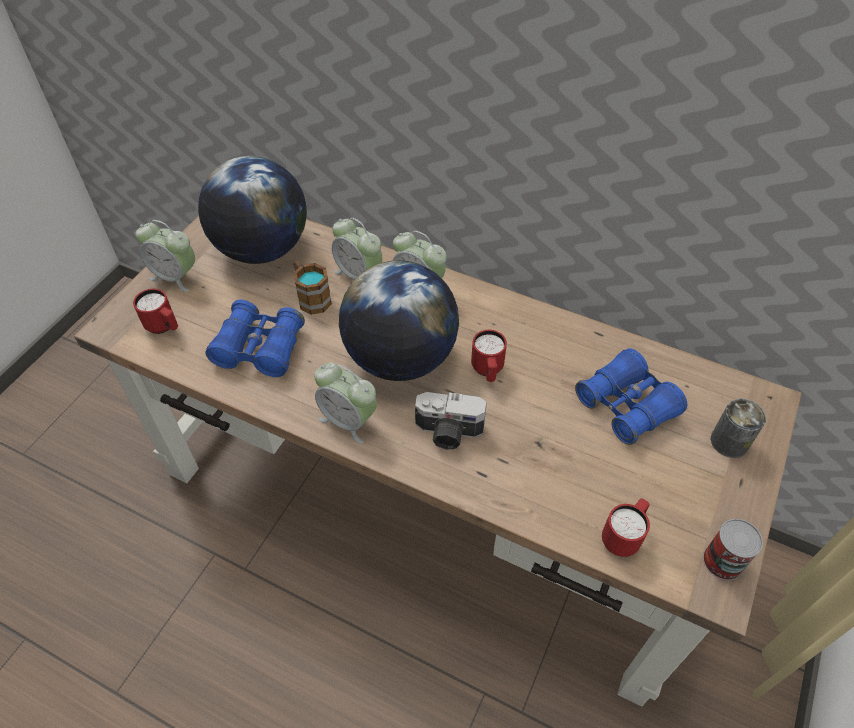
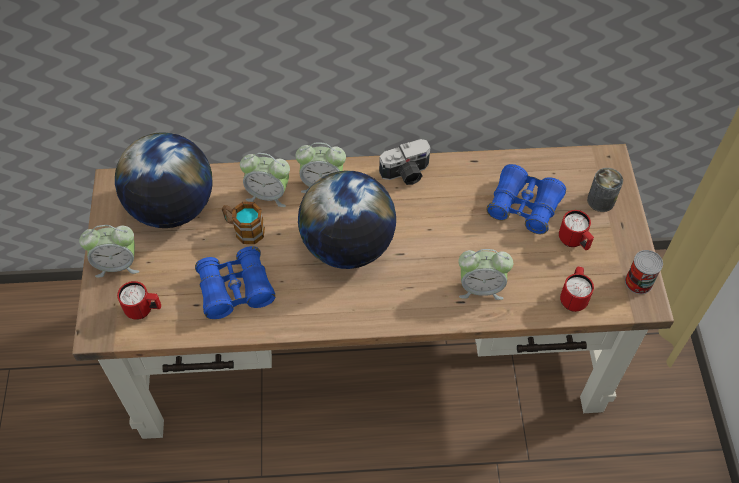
camera: 30 degrees left, 5 degrees up
alarm clock [314,363,377,444] -> alarm clock moved to [458,249,513,300]
camera [415,392,487,450] -> camera moved to [379,139,431,185]
red mug [471,330,507,382] -> red mug moved to [559,210,594,250]

